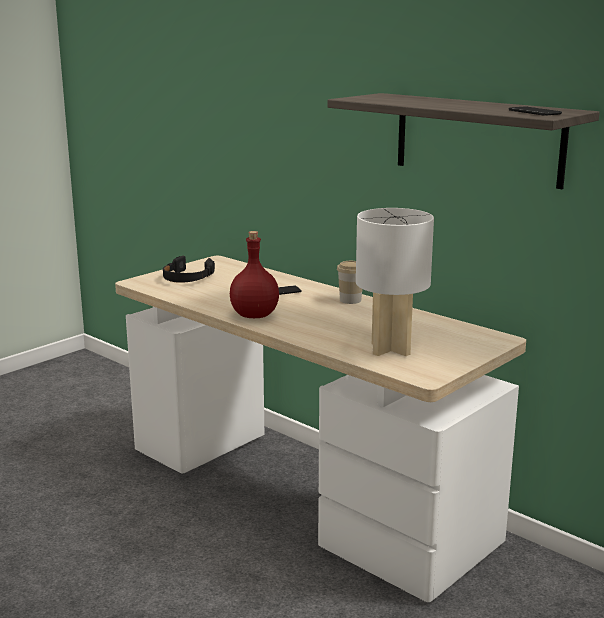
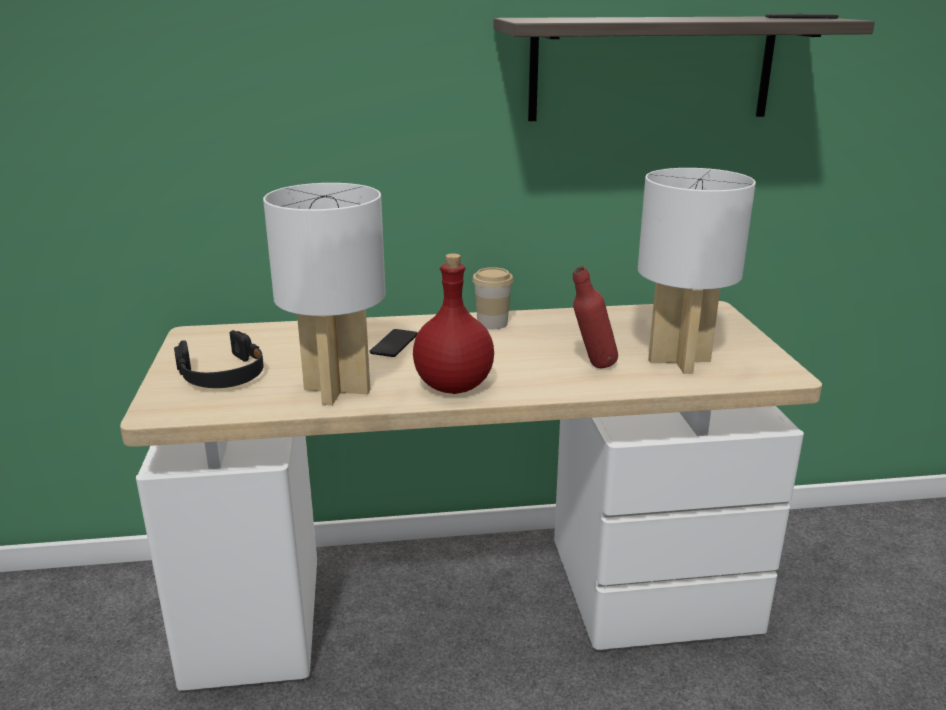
camera: 50 degrees left, 5 degrees up
none -> white table lamp [263,183,386,405]
none -> red bottle [573,266,618,368]

